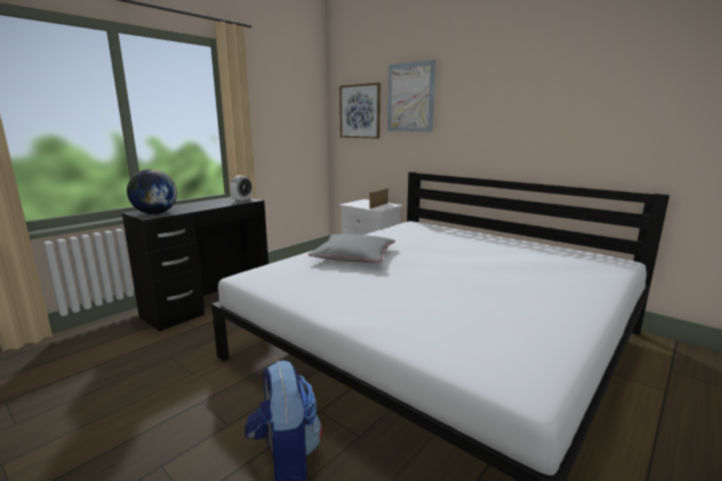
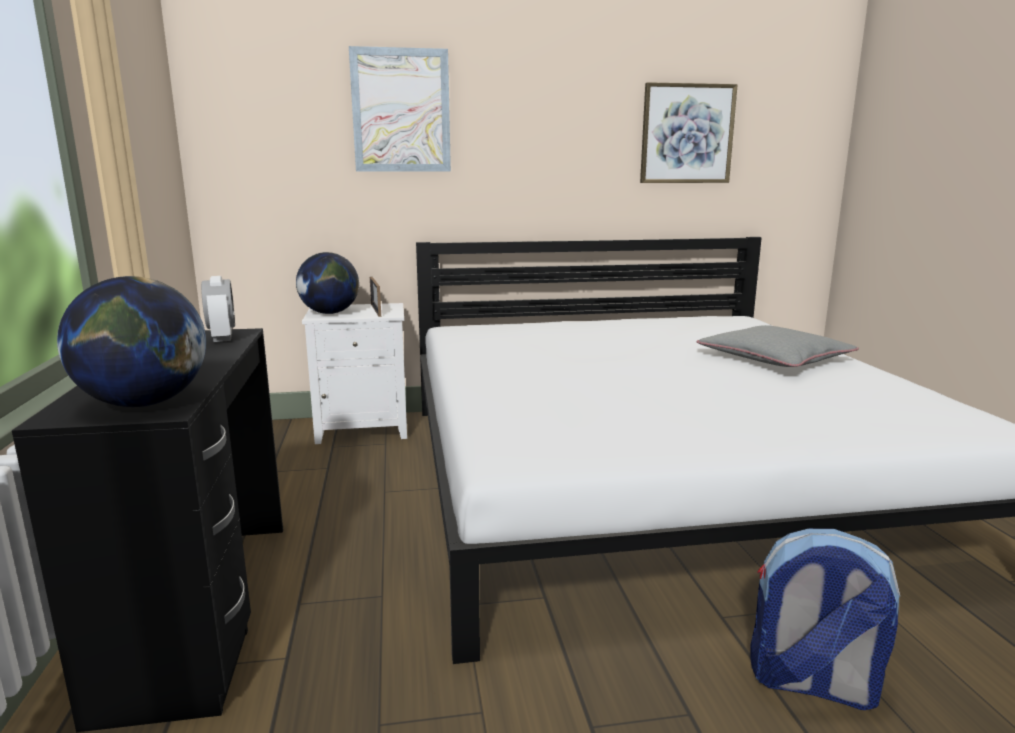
camera: 50 degrees left, 0 degrees up
grey pillow [308,234,395,262] -> grey pillow moved to [697,325,859,367]
picture [339,82,380,139] -> picture moved to [640,82,738,183]
none -> globe [296,252,359,314]

